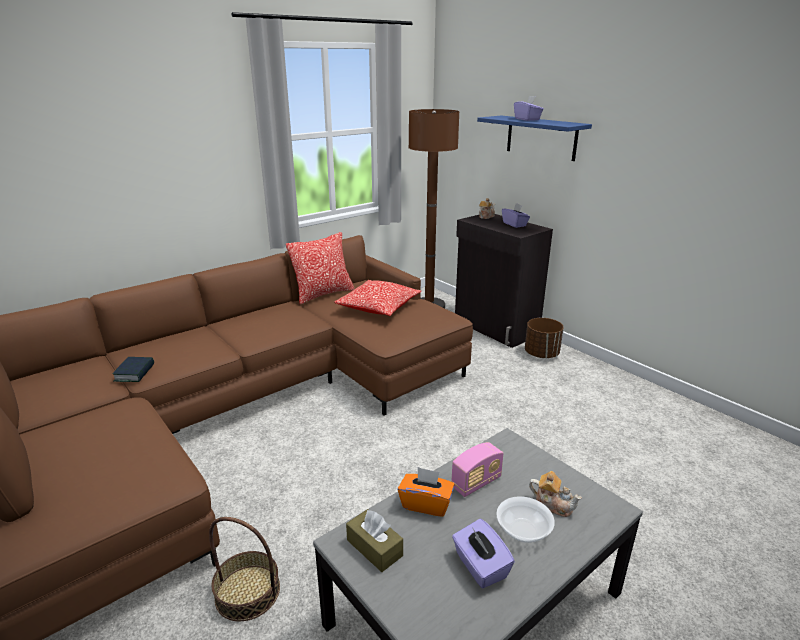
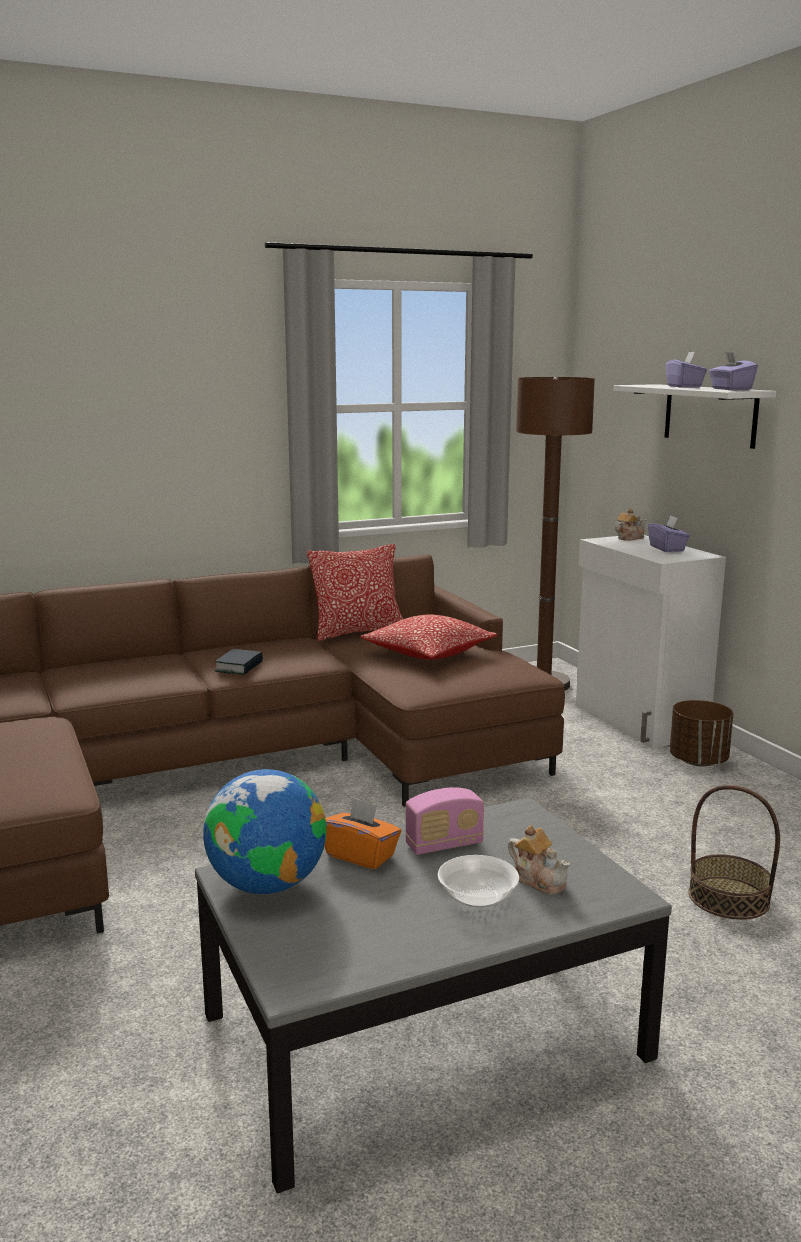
camera: 15 degrees right, 10 degrees down
book [113,357,154,382] -> book moved to [215,649,263,675]
basket [209,517,280,622] -> basket moved to [688,785,780,920]
brown tissue box [346,509,403,572] -> globe [203,769,326,894]
purple tissue box [452,519,515,588] -> purple tissue box moved to [709,352,758,390]
black cabinet [455,214,553,348] -> white cabinet [576,535,726,748]
blue shelf [477,116,592,161] -> white shelf [614,384,776,449]

